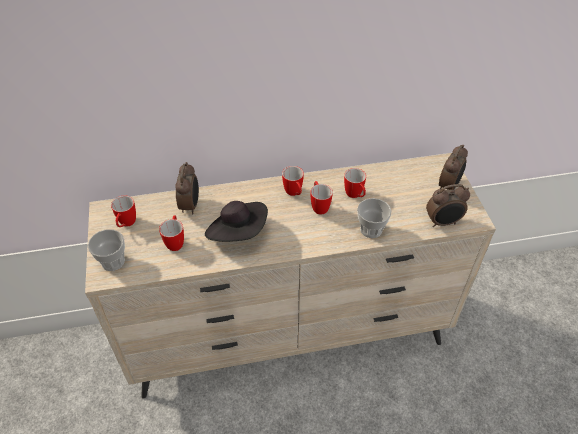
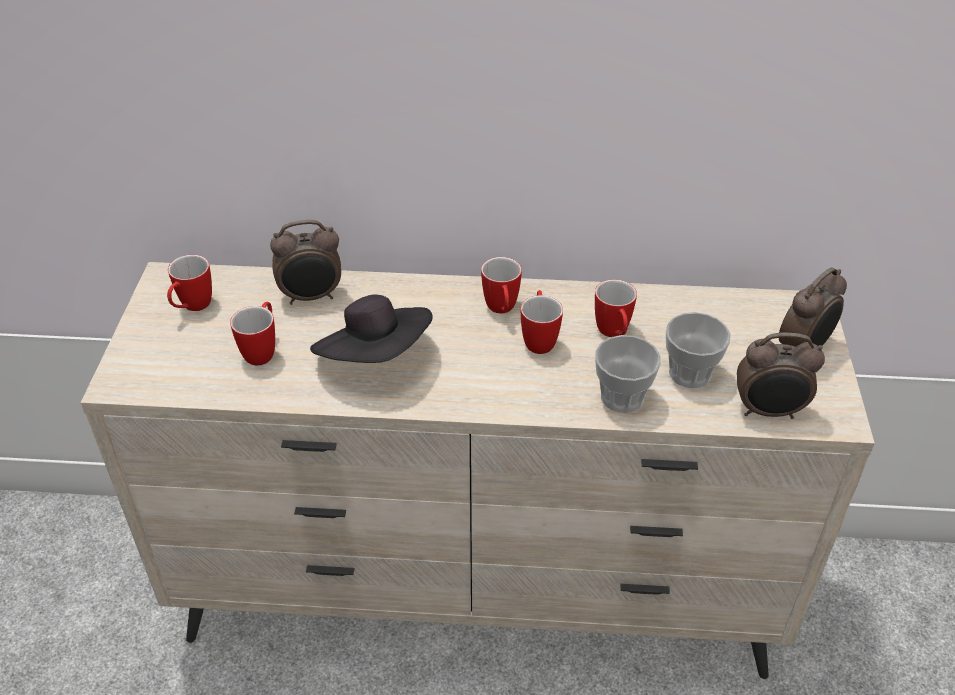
camera: 15 degrees right, 5 degrees down
cup [88,229,125,271] -> cup moved to [666,312,731,388]
alarm clock [175,162,199,214] -> alarm clock turned 60 degrees clockwise [270,220,341,305]

